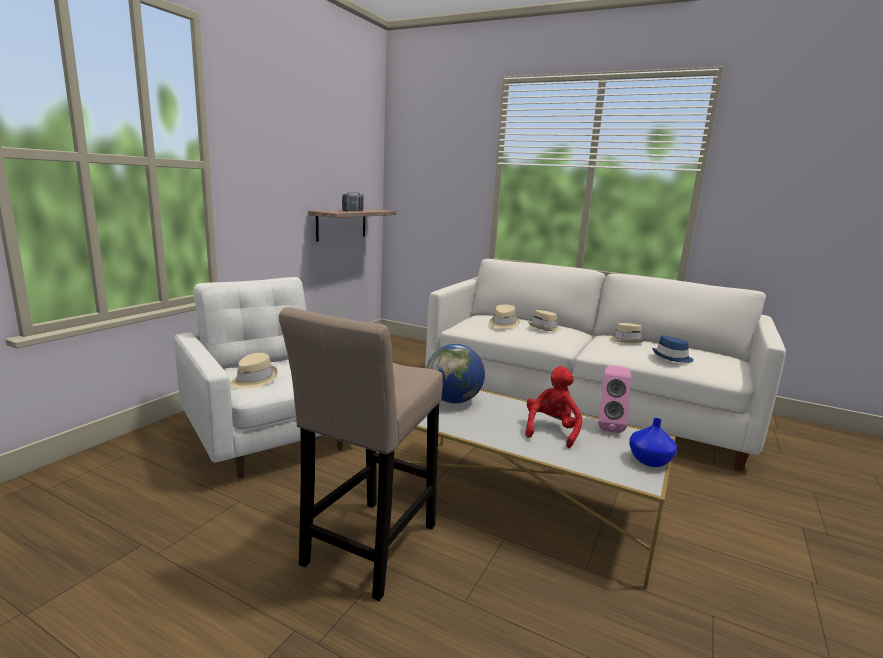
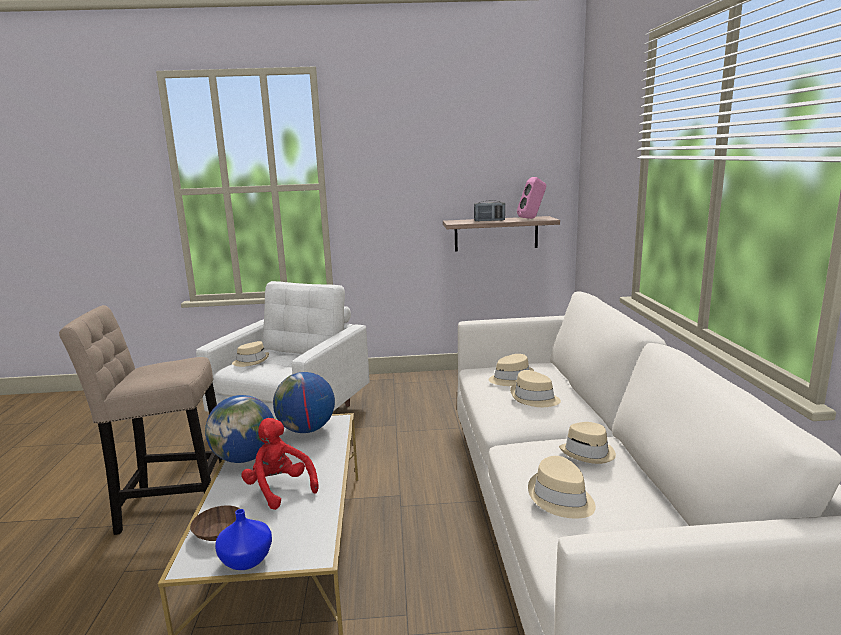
camera: 60 degrees right, 0 degrees up
red plush toy [525,366,583,448] -> red plush toy turned 120 degrees counterclockwise [241,418,319,510]
pink speaker [598,366,631,433] -> pink speaker moved to [517,177,546,219]
blue hat [652,335,694,363] -> beige hat [528,456,596,518]
none -> brown bowl [190,505,240,541]
none -> globe [205,395,274,463]

